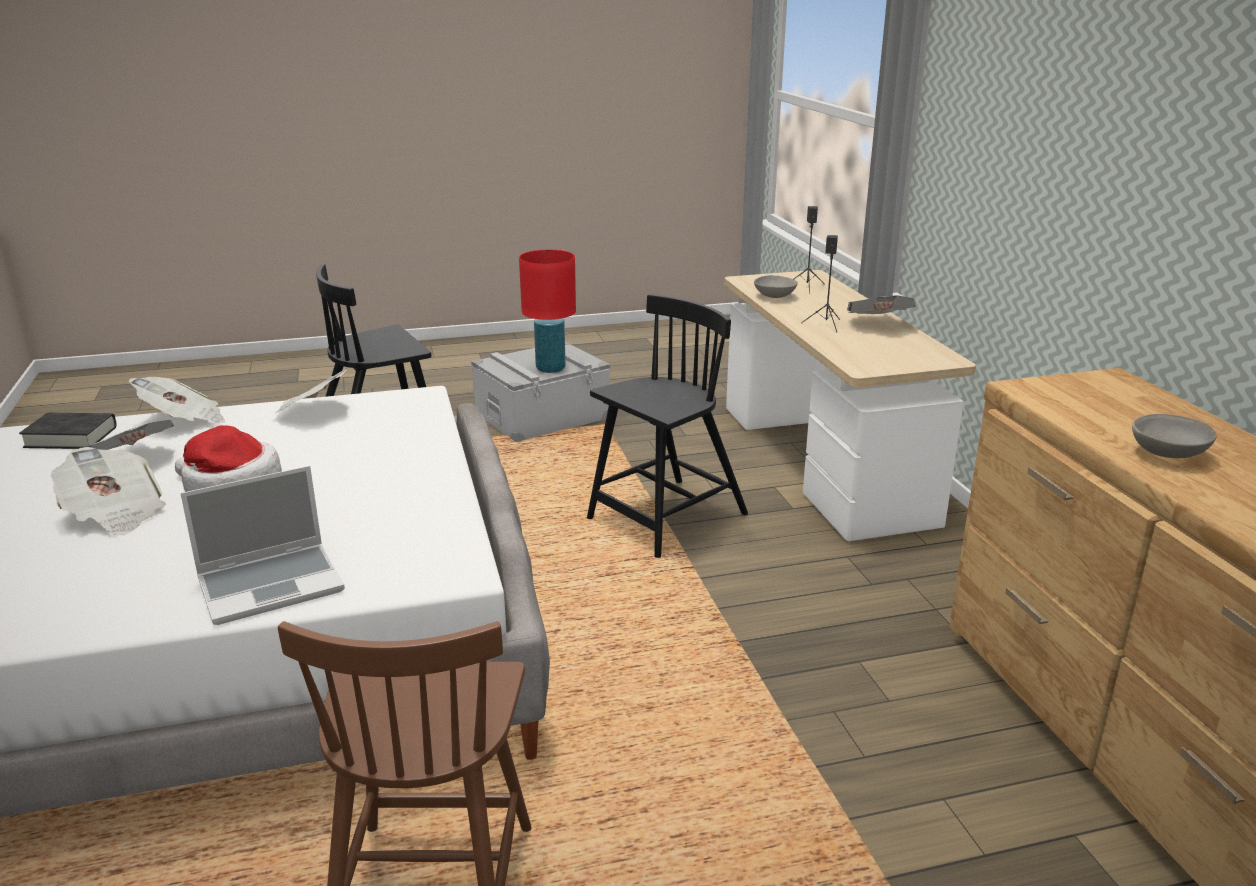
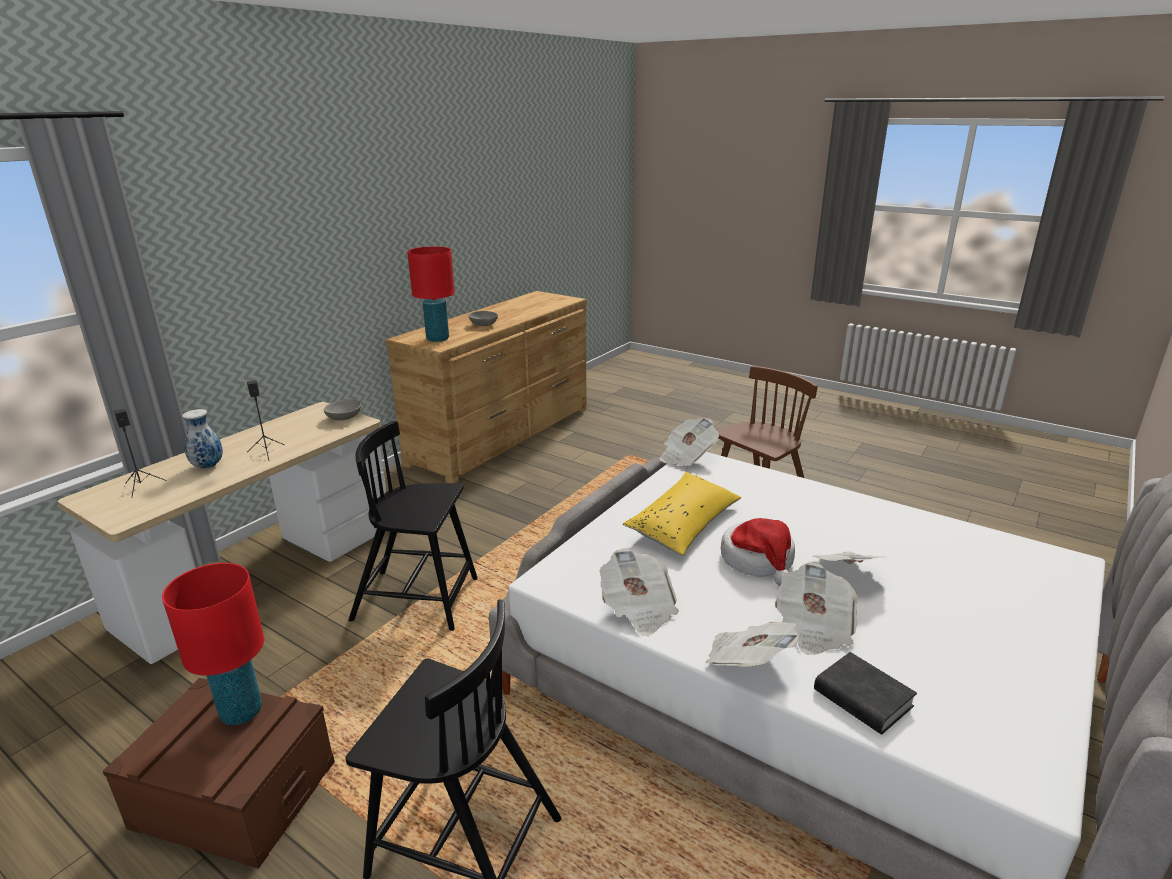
camera: 130 degrees left, 0 degrees up
laptop [180,466,345,625] -> none
grey storage box [471,341,610,442] -> brown storage box [103,678,335,869]
grey bowl [754,275,798,298] -> grey bowl moved to [324,400,361,420]
newspaper [847,295,916,314] -> newspaper moved to [659,418,719,466]
none -> vase [182,409,223,469]
none -> red table lamp [407,246,455,342]
none -> yellow pillow [623,472,741,556]

